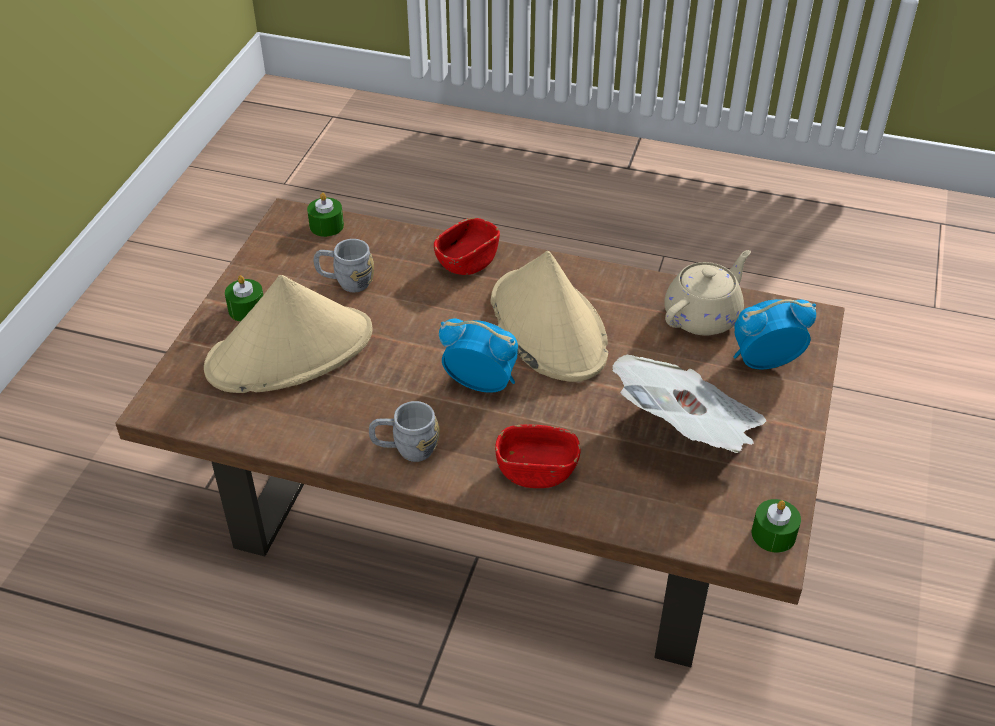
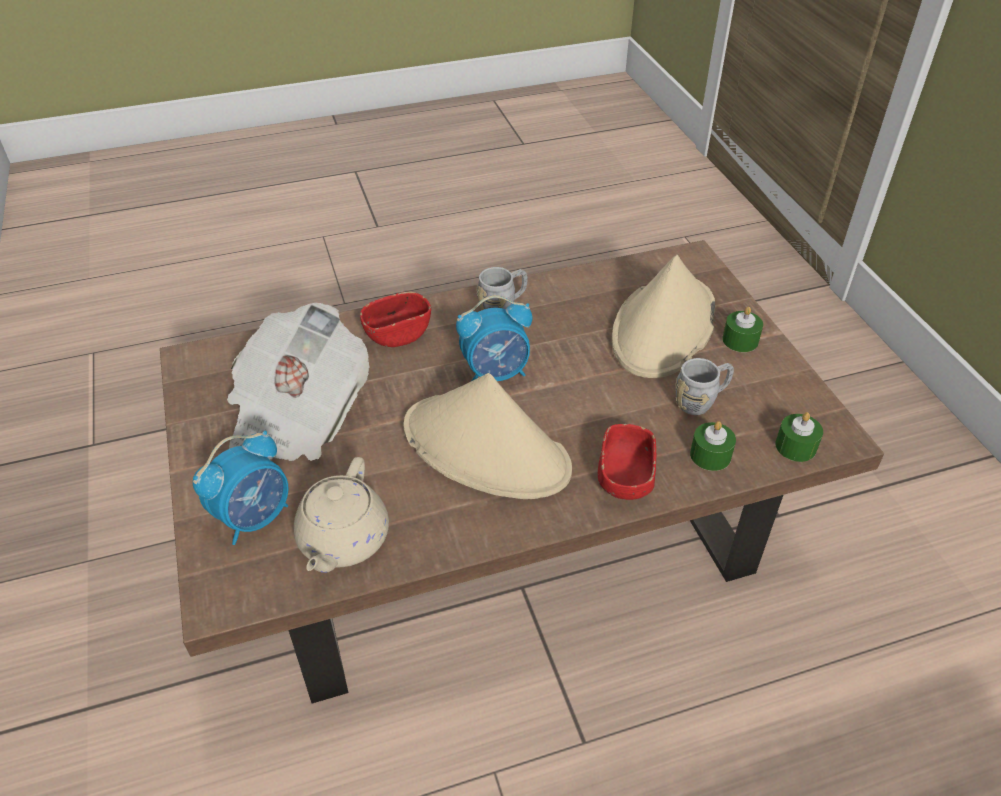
camera: 145 degrees right, 0 degrees up
green candle [752,499,801,553] -> green candle moved to [690,421,736,471]

